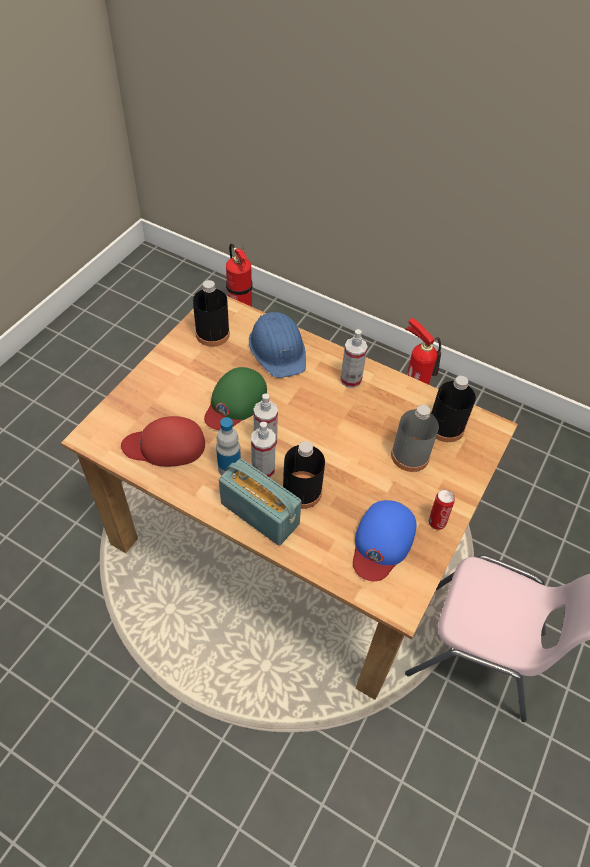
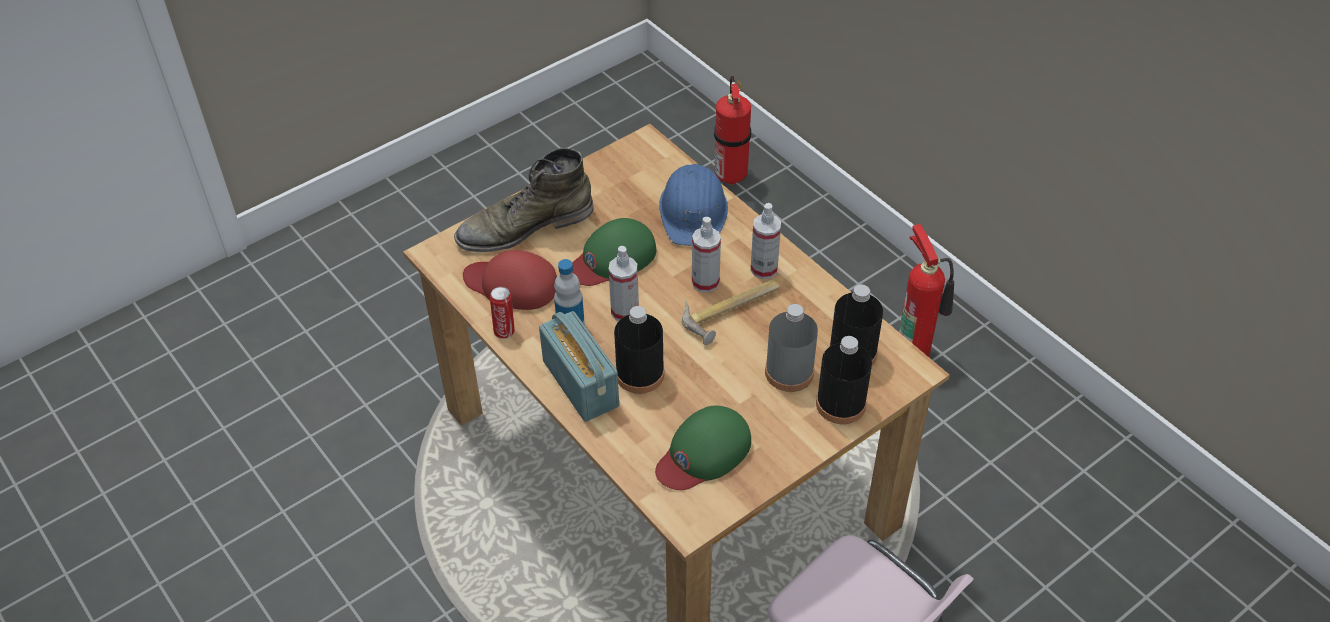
camera: 25 degrees right, 5 degrees down
black bottle [193,280,230,347] -> black bottle moved to [816,336,872,424]
spray bottle [251,422,276,478] -> spray bottle moved to [692,217,721,293]
blue cap [353,500,416,581] -> green cap [655,406,751,490]
can [428,489,455,530] -> can moved to [490,287,515,339]
none -> green boot [454,148,594,252]
none -> hammer [682,279,780,345]

